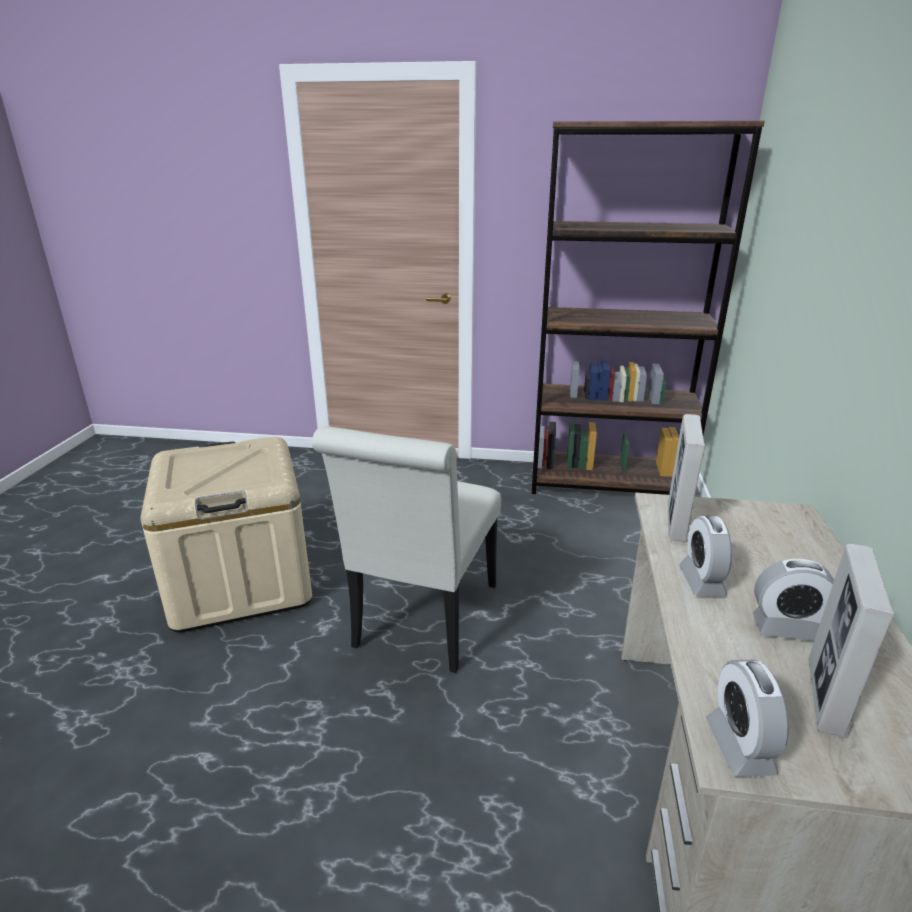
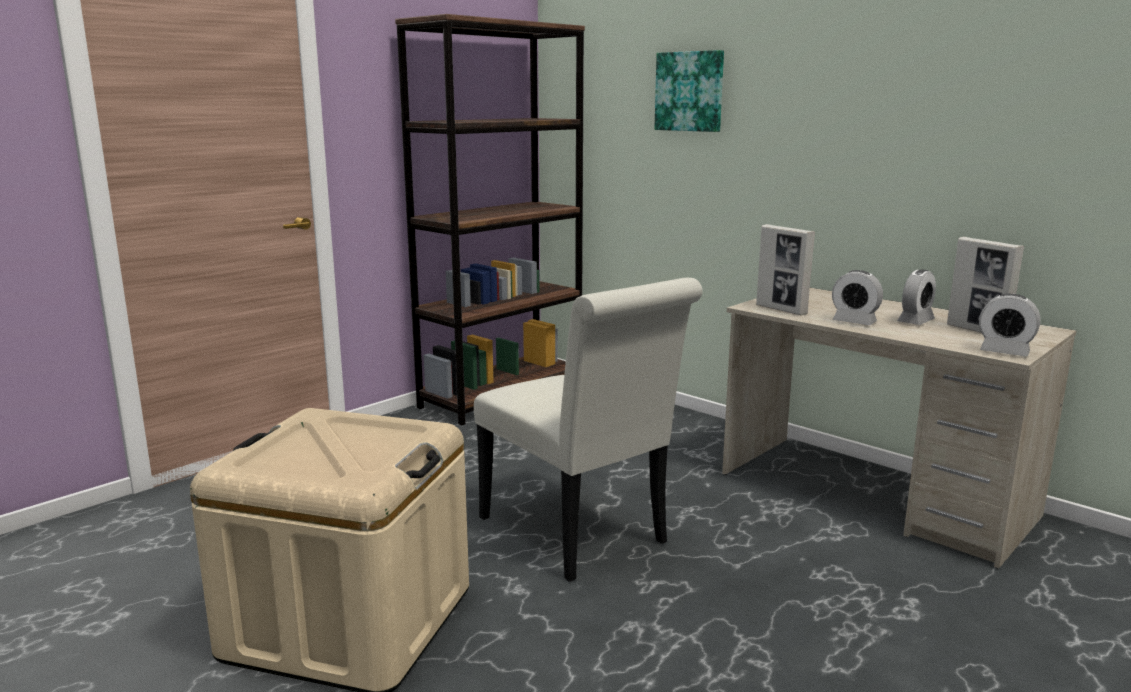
camera: 55 degrees left, 10 degrees down
none -> picture [654,50,724,132]

